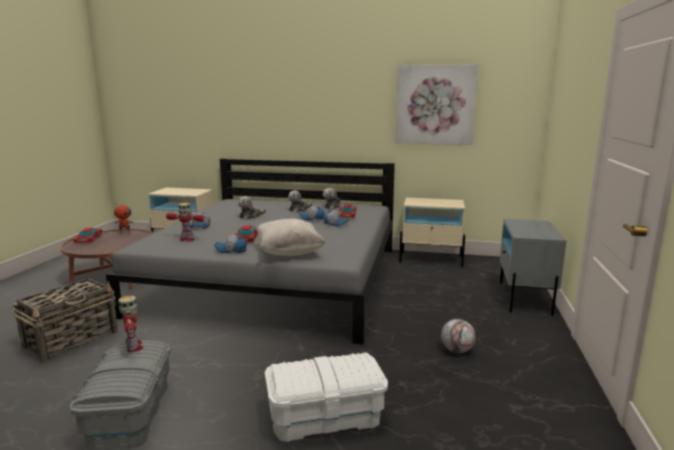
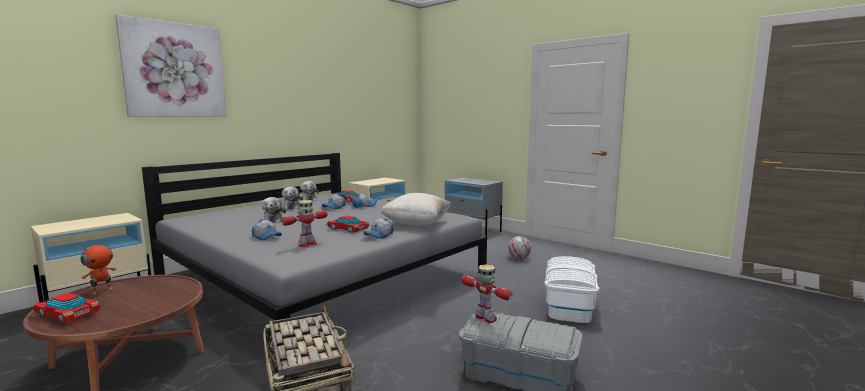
camera: 60 degrees left, 5 degrees down
toy robot [118,296,144,352] -> toy robot turned 45 degrees clockwise [461,265,512,323]
picture [395,64,478,145] -> picture moved to [115,14,226,116]

